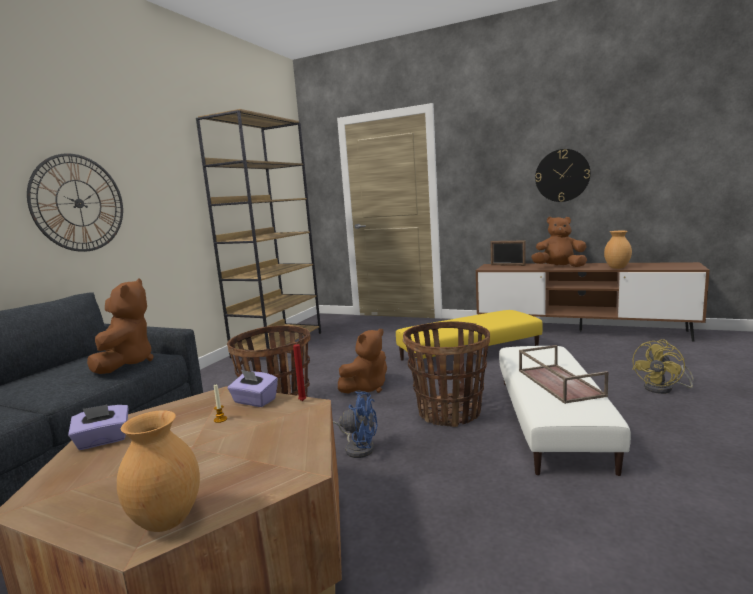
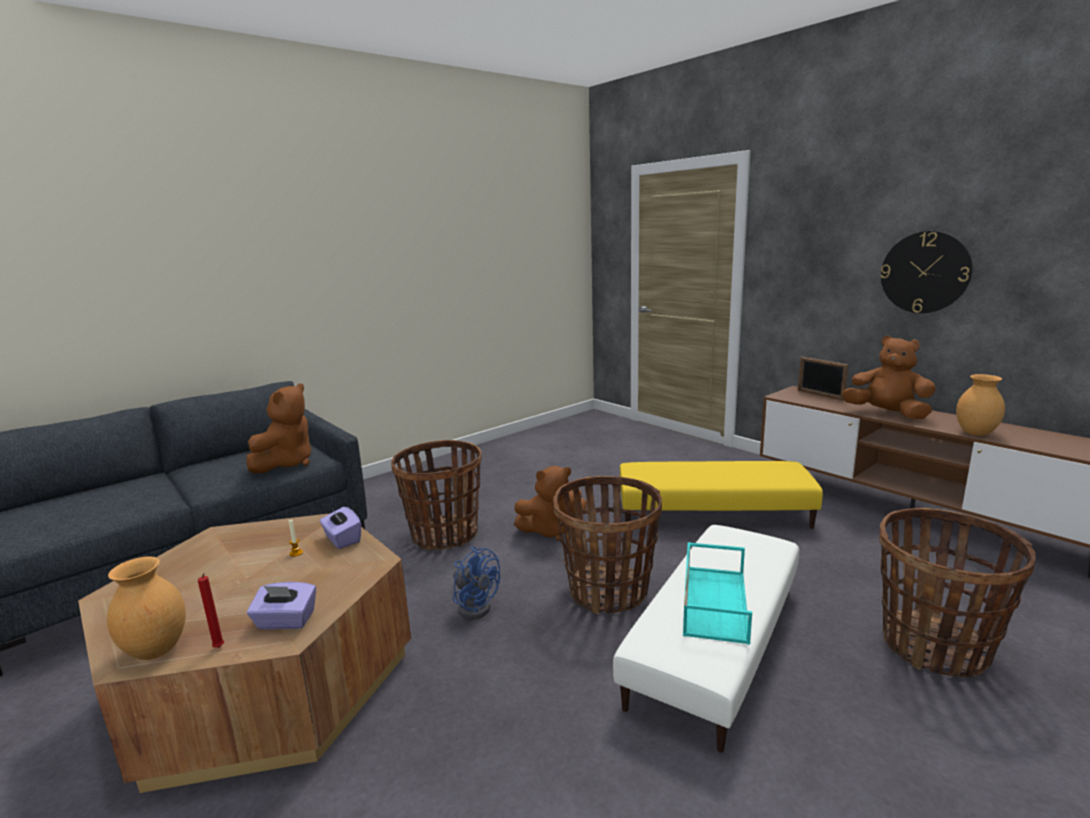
camera: 25 degrees right, 5 degrees up
wall clock [27,154,123,252] -> none
purple tissue box [68,405,129,450] -> purple tissue box moved to [247,582,316,629]
brown bookcase [196,109,321,358] -> none
red candle [293,339,306,401] -> red candle moved to [198,573,224,648]
brown tray [519,345,608,404] -> turquoise tray [683,542,752,645]
yellow fan [632,339,694,394] -> basket [879,508,1036,677]

